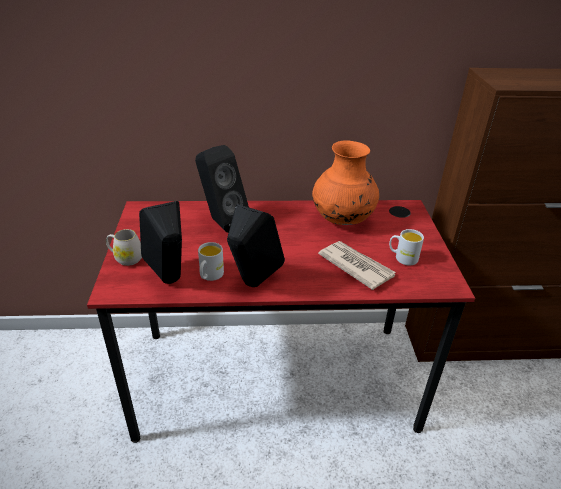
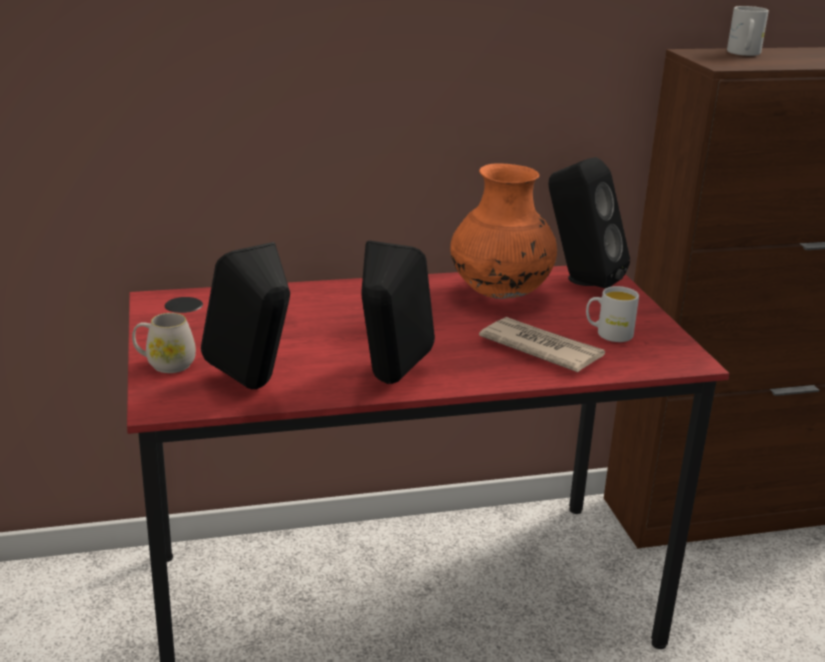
camera: 10 degrees left, 10 degrees down
black speaker [195,145,249,233] -> black speaker moved to [548,157,630,288]
white mug [198,242,224,281] -> white mug moved to [727,6,769,56]

